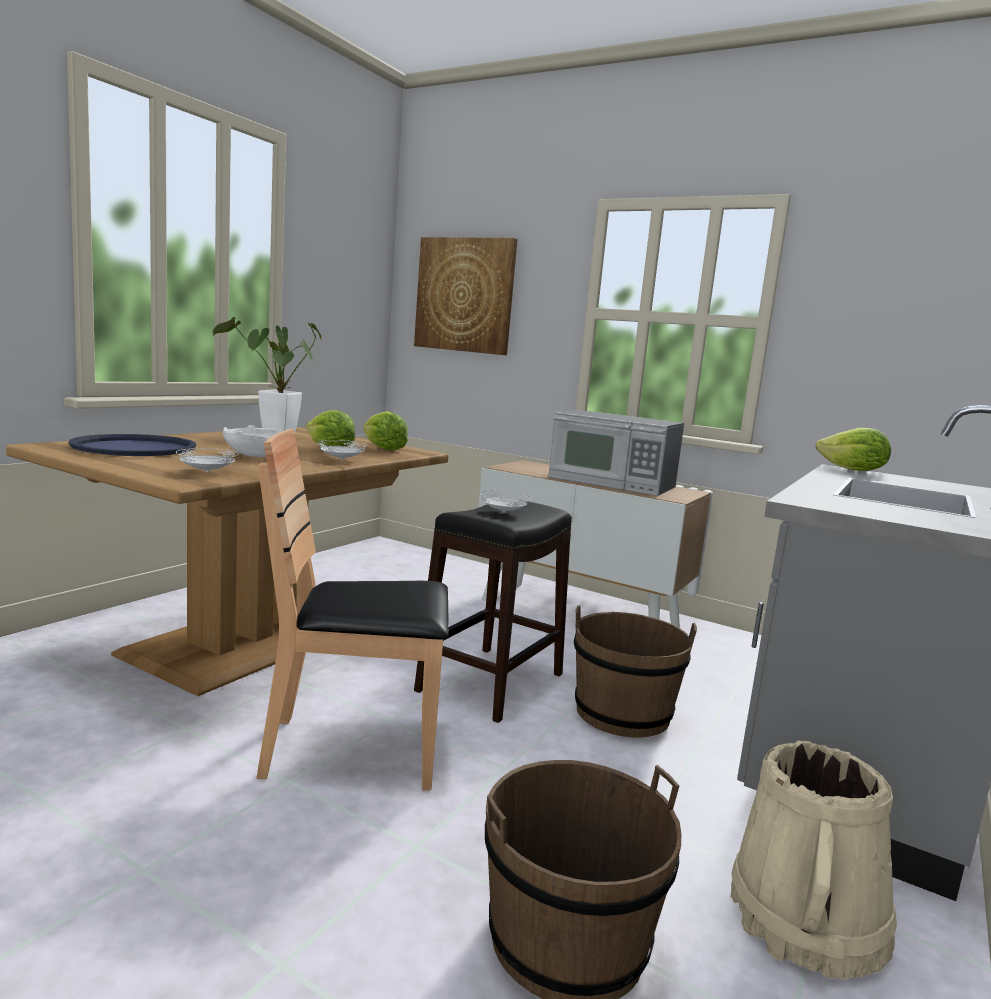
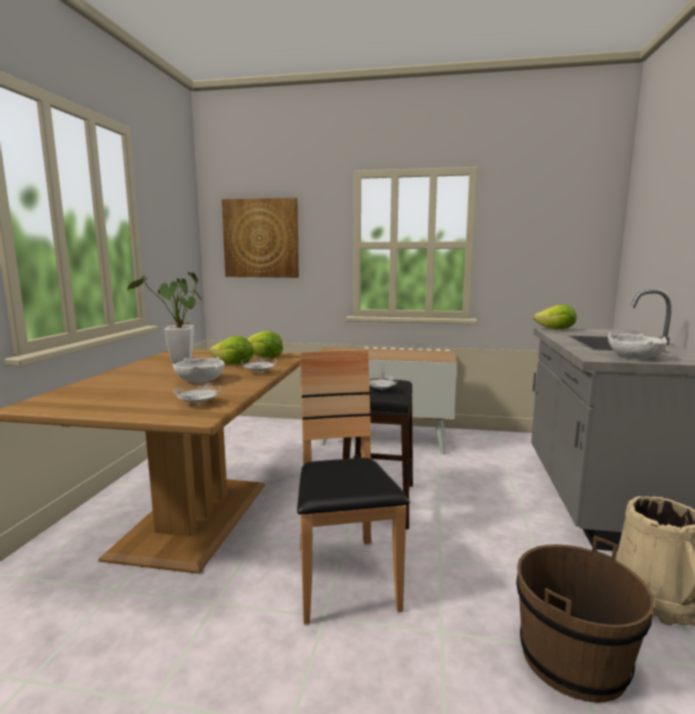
camera: 20 degrees left, 0 degrees up
blue tray [68,434,196,456] -> none
brown chair [256,429,449,791] -> brown chair turned 105 degrees clockwise [297,350,410,625]
microwave [548,410,684,496] -> none
brown bucket [574,605,697,738] -> none
none -> white bowl [608,332,668,359]

